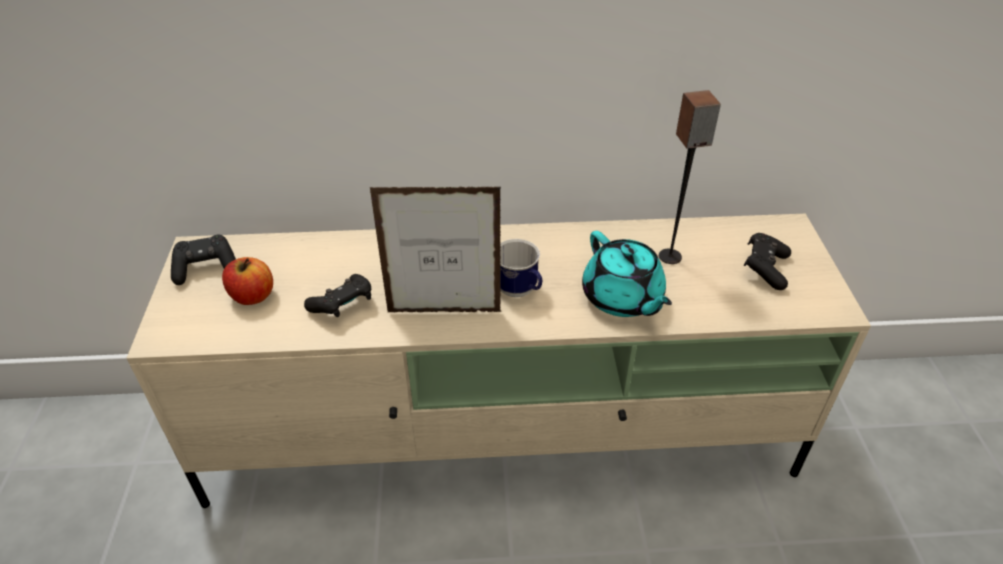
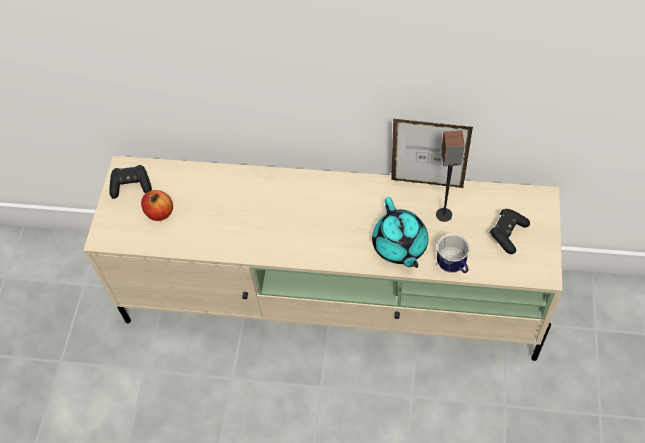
camera: 15 degrees right, 15 degrees up
black game controller [304,274,371,317] -> none
picture frame [370,187,501,313] -> picture frame moved to [391,119,473,188]
mug [500,239,542,297] -> mug moved to [437,234,470,273]

